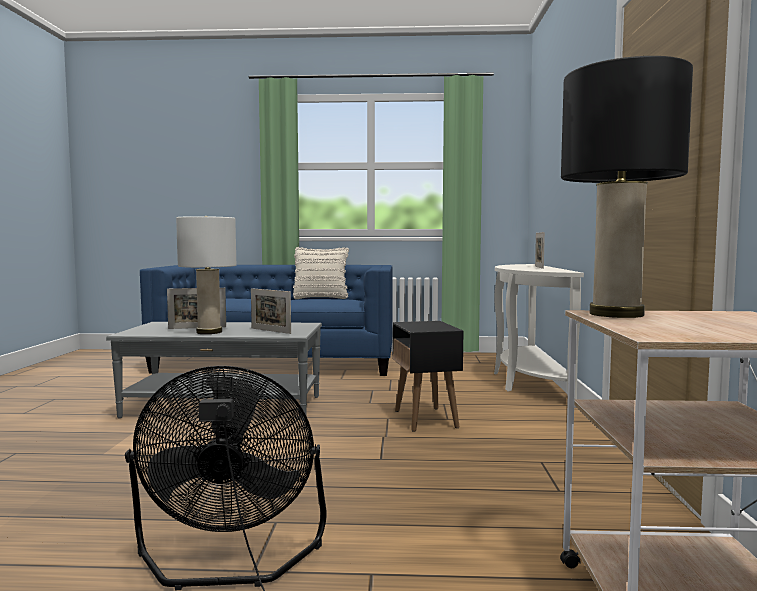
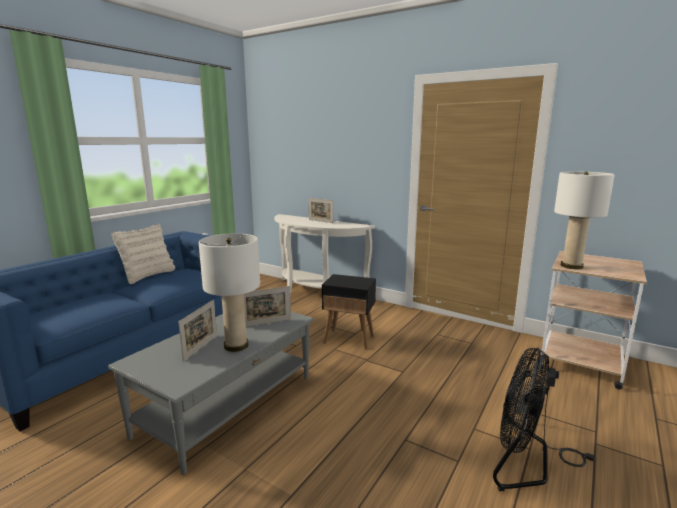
camera: 60 degrees left, 10 degrees up
black table lamp [561,56,693,318] -> white table lamp [554,171,614,269]

